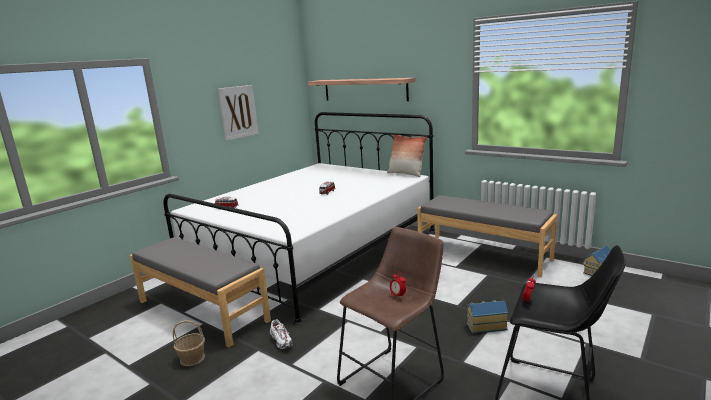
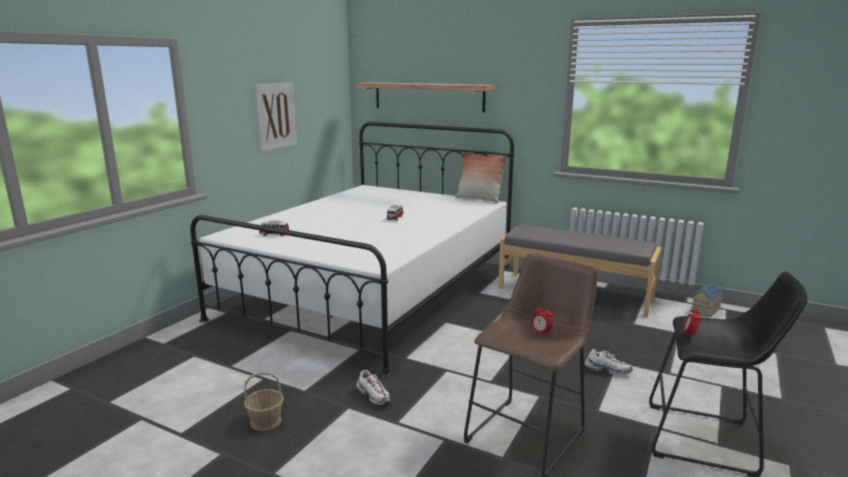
camera: 10 degrees left, 0 degrees up
grey bench [130,237,271,347] -> none
toy house [467,300,508,334] -> white shoe [585,349,633,375]

